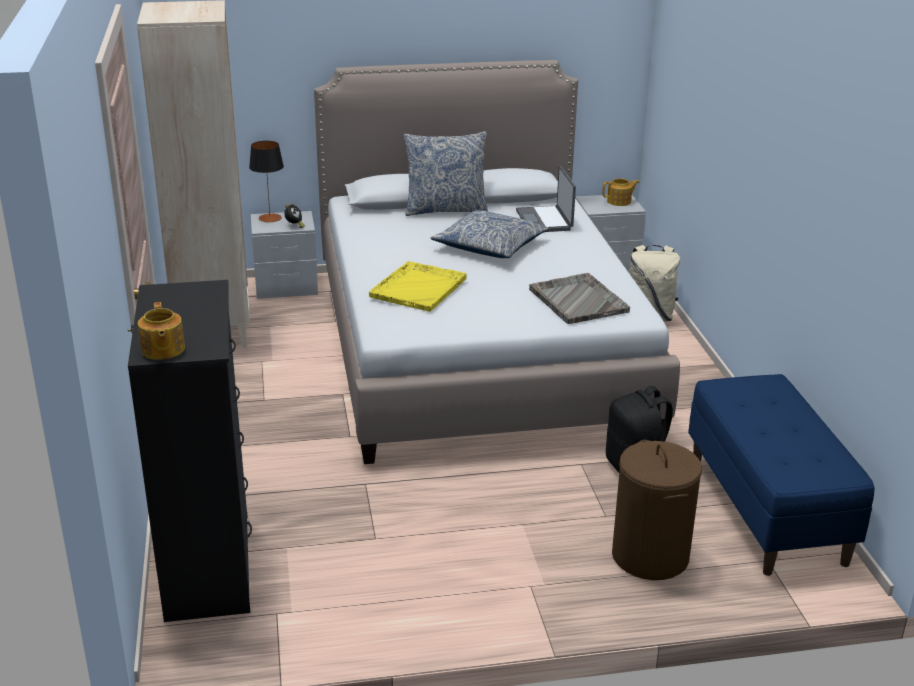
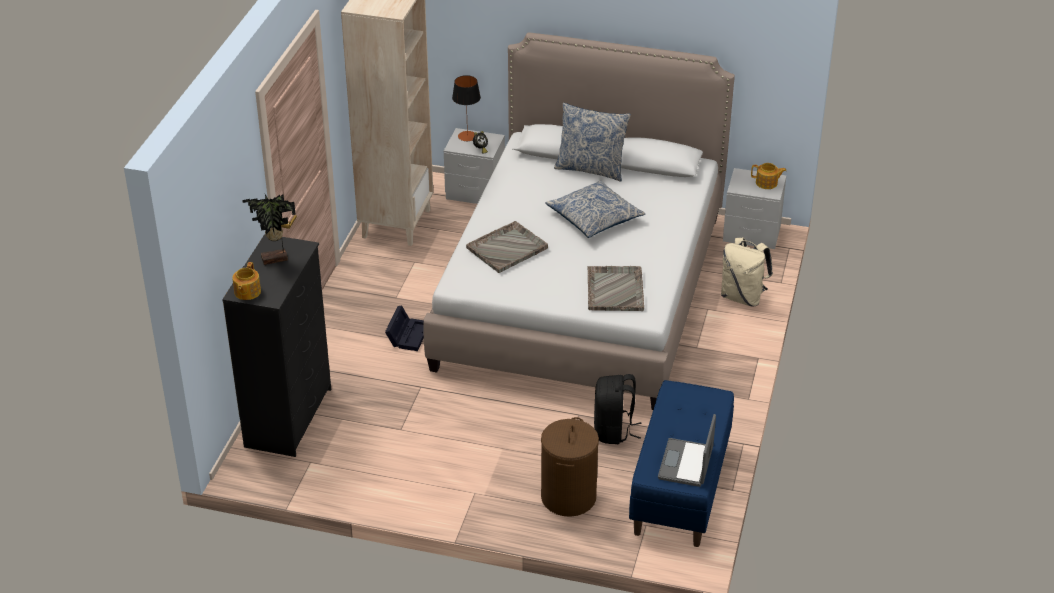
camera: 25 degrees right, 10 degrees up
yellow tray [369,261,467,312] -> grey tray [466,221,548,273]
laptop [516,166,576,232] -> laptop moved to [658,414,716,487]
none -> potted plant [242,194,296,265]
none -> black storage box [385,305,424,351]

